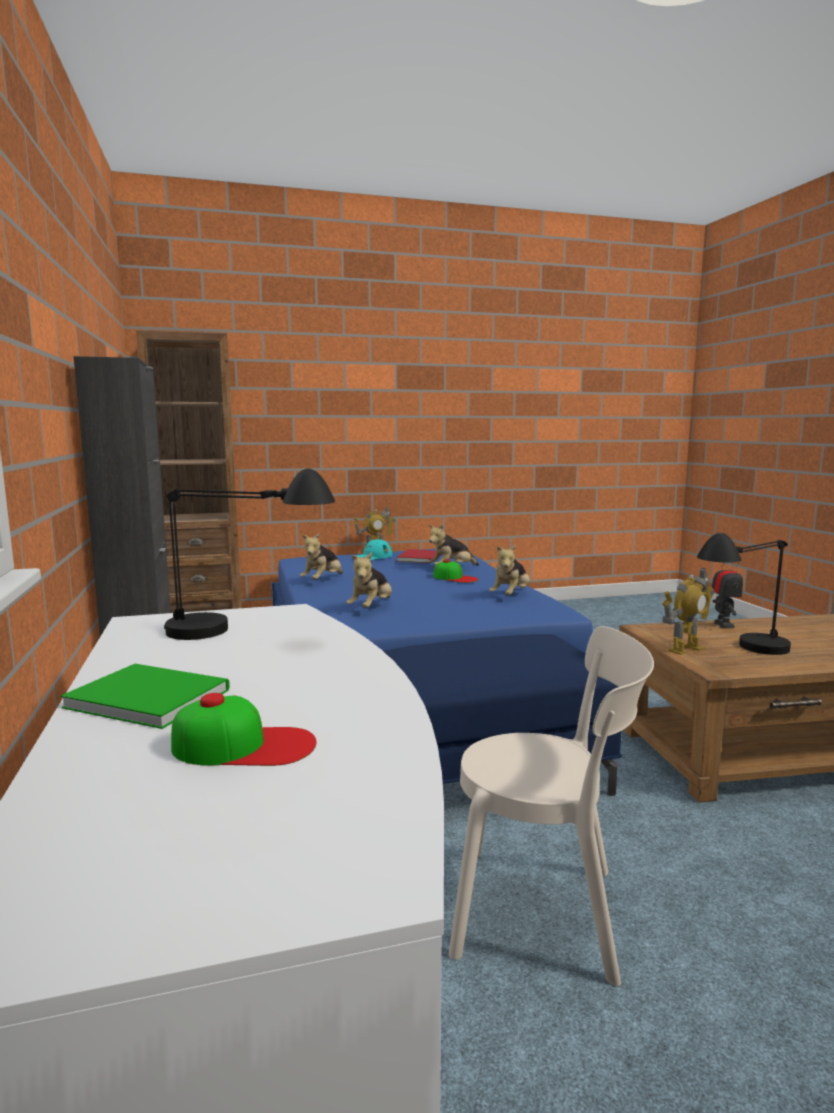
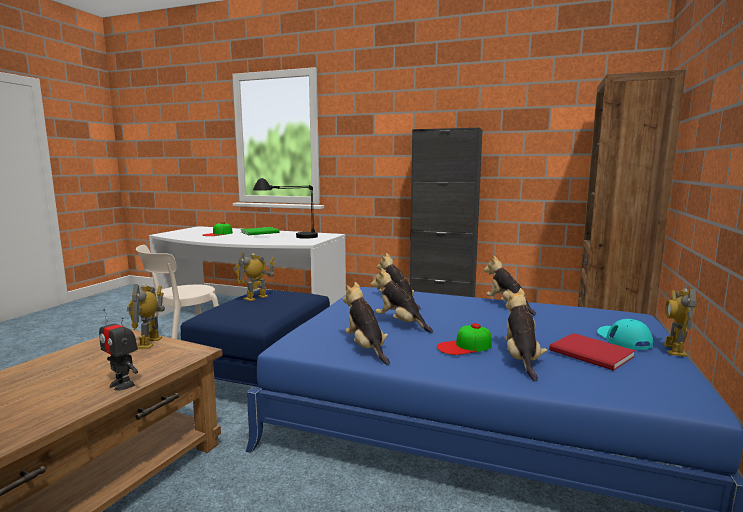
camera: 125 degrees right, 0 degrees up
black table lamp [697,533,791,655] -> none
none -> toy robot [233,252,276,301]
none -> plush toy [371,268,433,333]

